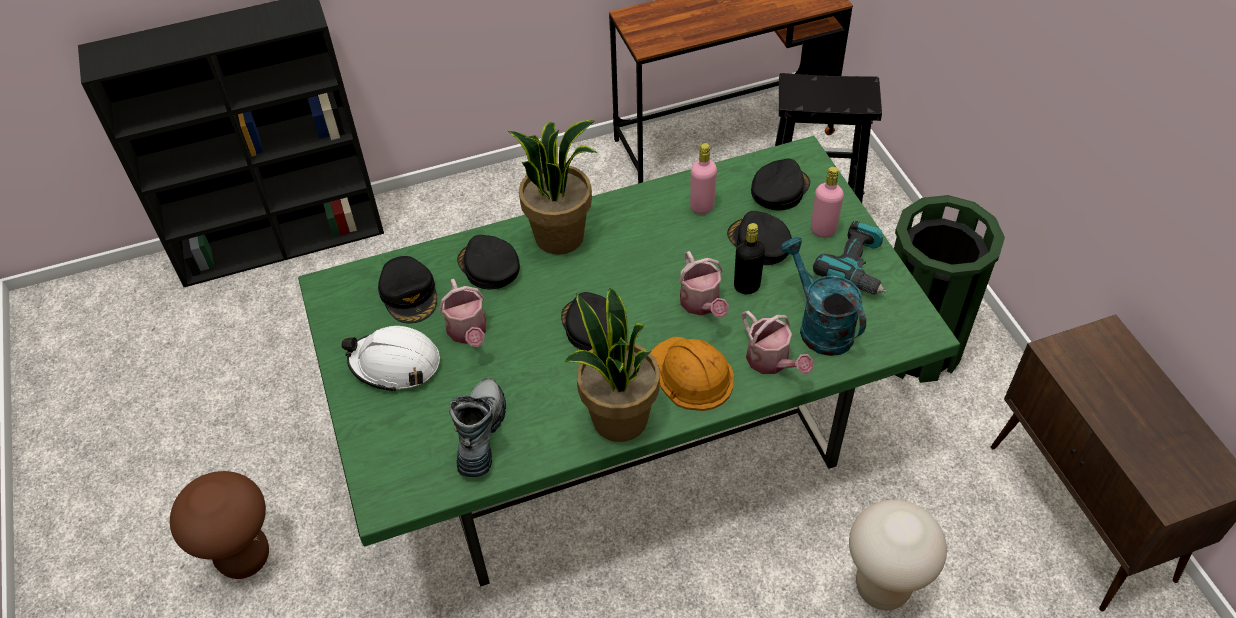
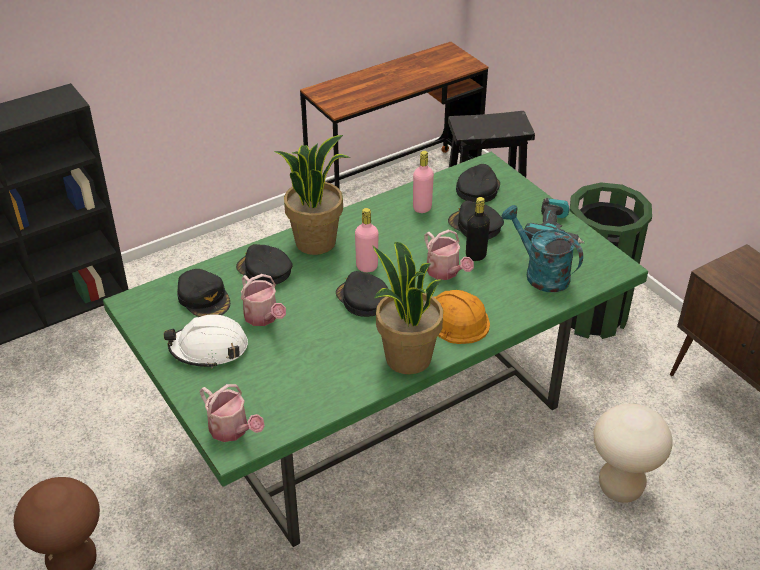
camera: 15 degrees left, 10 degrees down
boot [449,378,506,477] -> none
watering can [742,311,813,374] -> watering can moved to [199,384,265,442]
pink bottle [811,166,844,238] -> pink bottle moved to [355,208,379,272]

